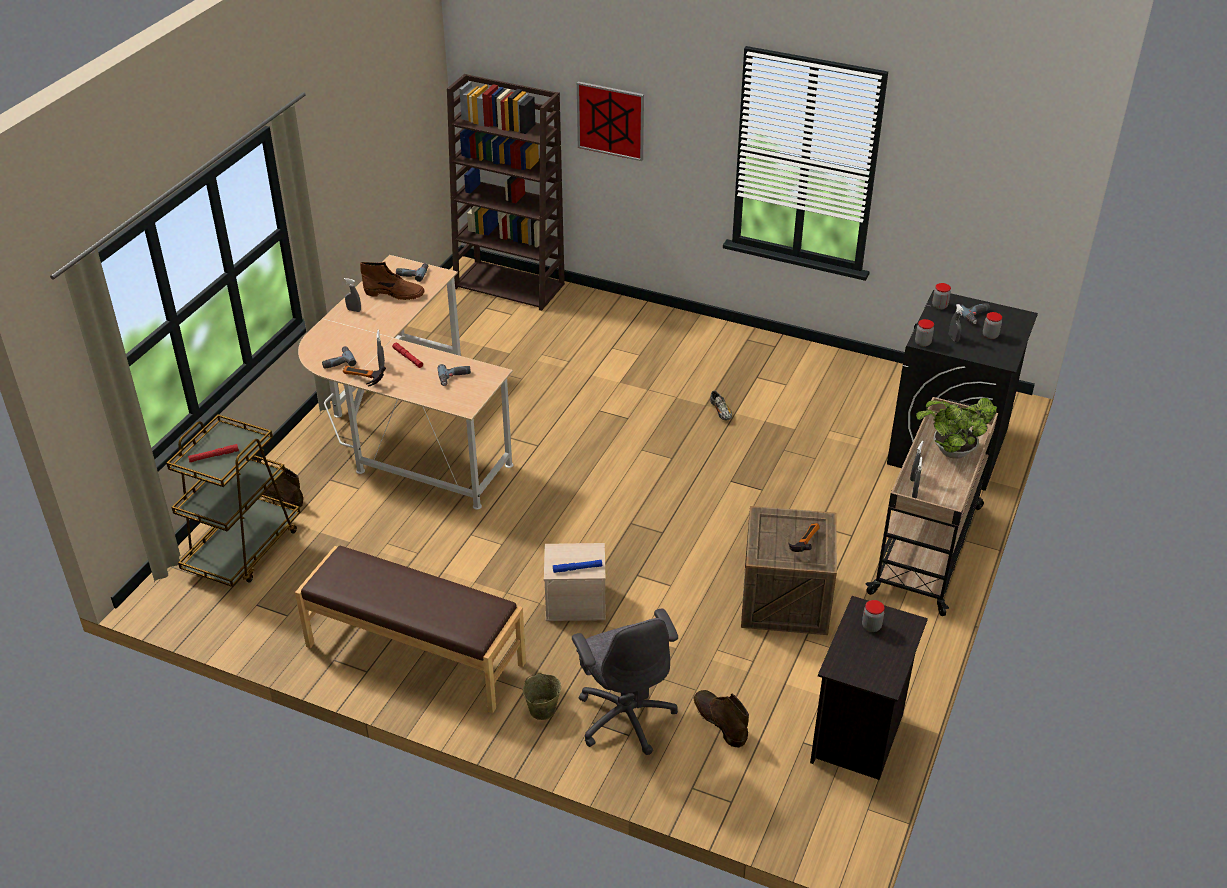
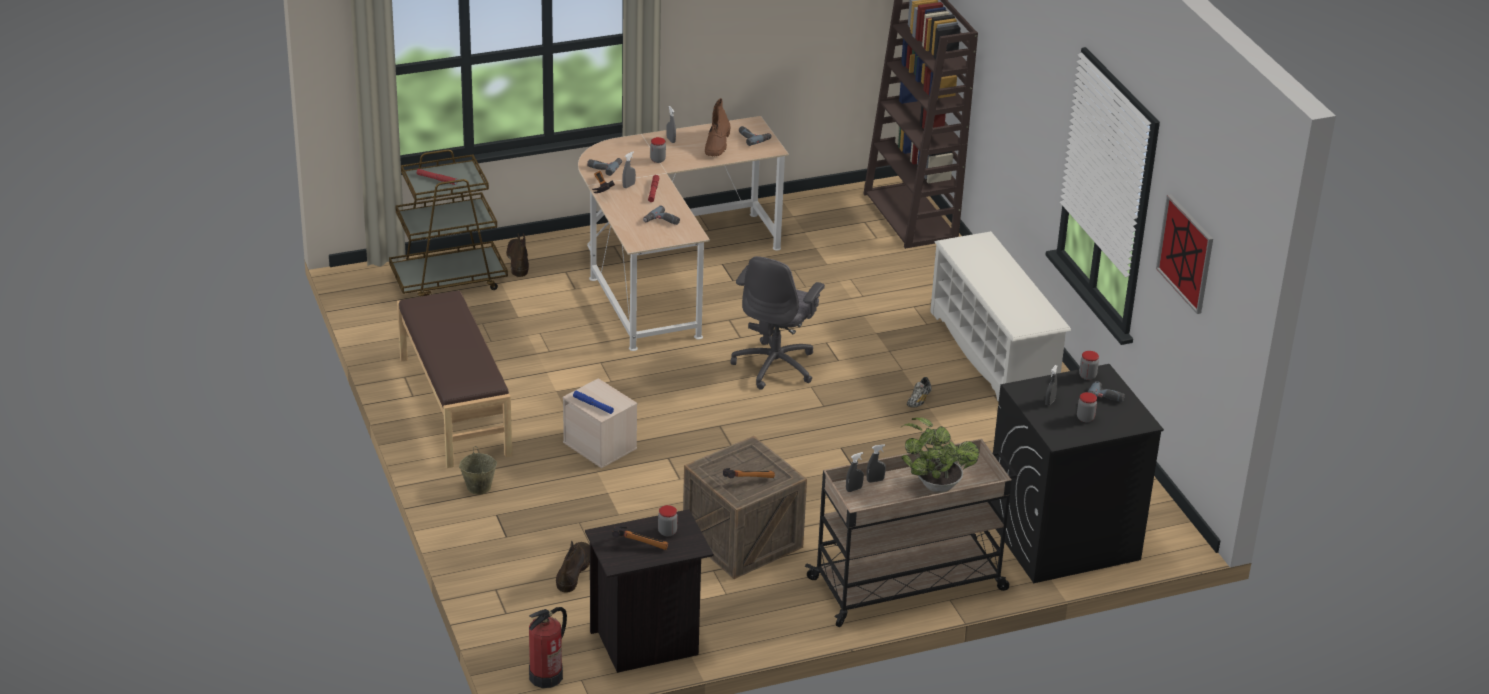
camera: 45 degrees right, 5 degrees down
brown boot [360,261,424,300] -> brown boot turned 45 degrees clockwise [705,98,730,157]
grey office chair [572,609,678,755] -> grey office chair moved to [730,256,825,390]
picture [577,82,644,161] -> picture moved to [1156,194,1213,314]
jar [915,319,934,347] -> jar moved to [650,137,666,163]
none -> fire extinguisher [529,607,567,688]
none -> hammer [612,526,668,550]
none -> white shoe rack [930,231,1071,402]

